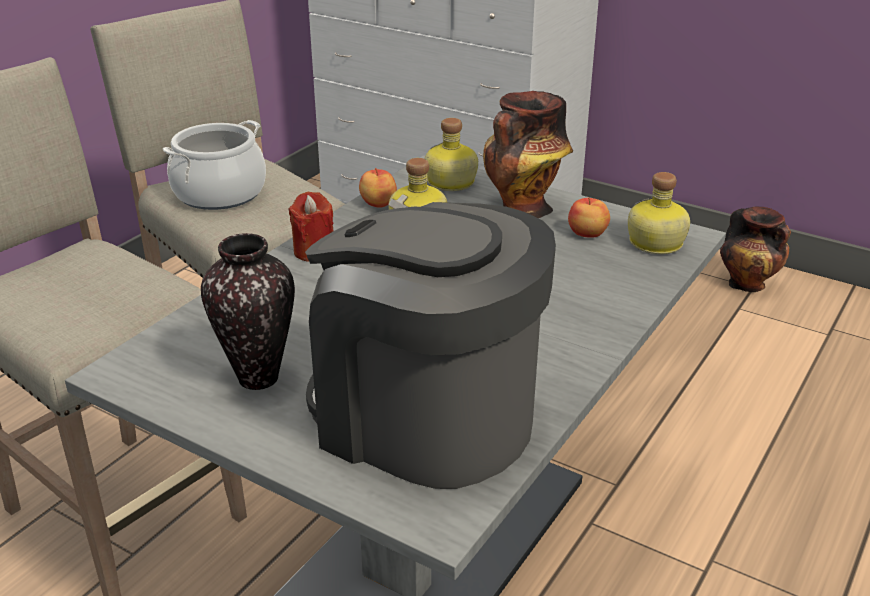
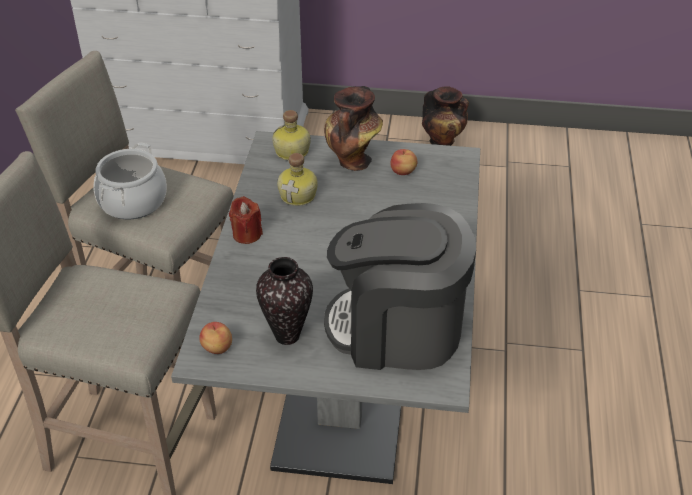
camera: 25 degrees left, 10 degrees up
apple [359,168,397,208] -> apple moved to [199,322,232,354]
bottle [628,172,690,254] -> none

